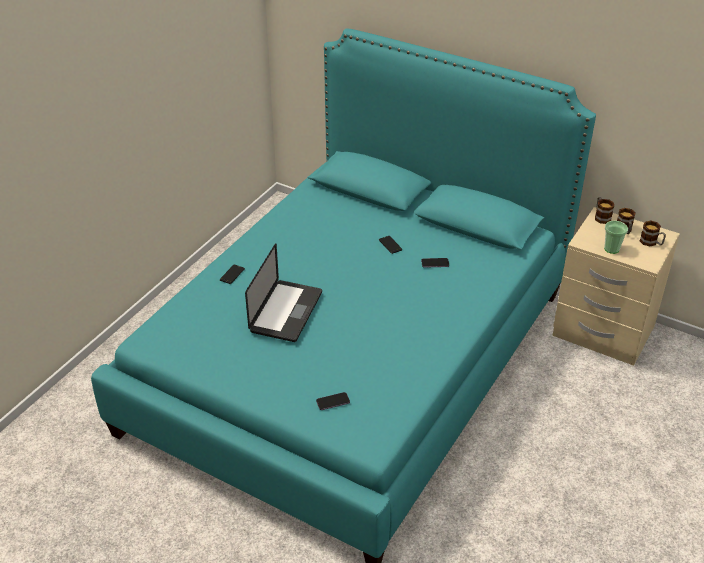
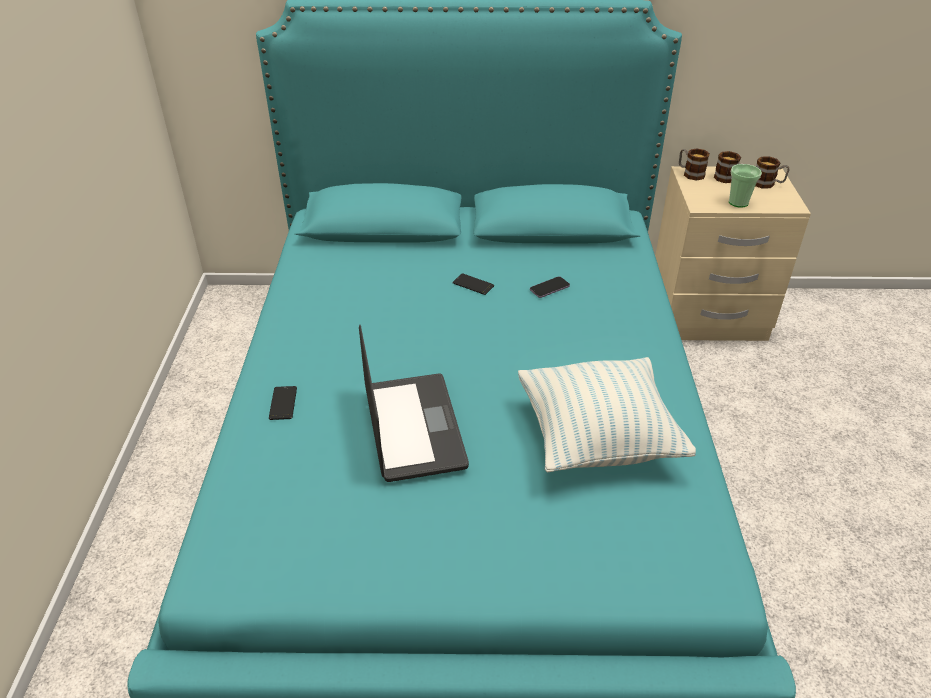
camera: 30 degrees left, 0 degrees up
phone [316,392,350,410] -> none
none -> pillow [518,357,696,473]

